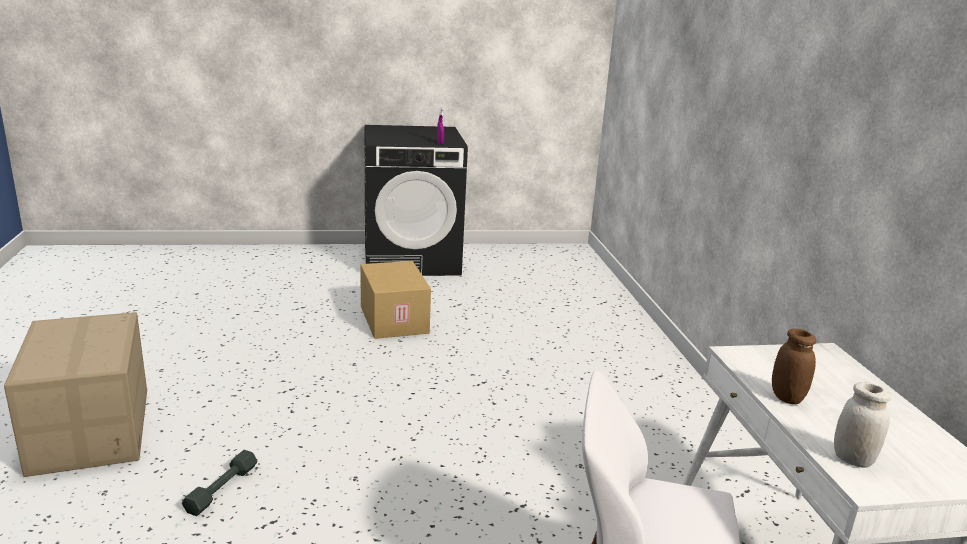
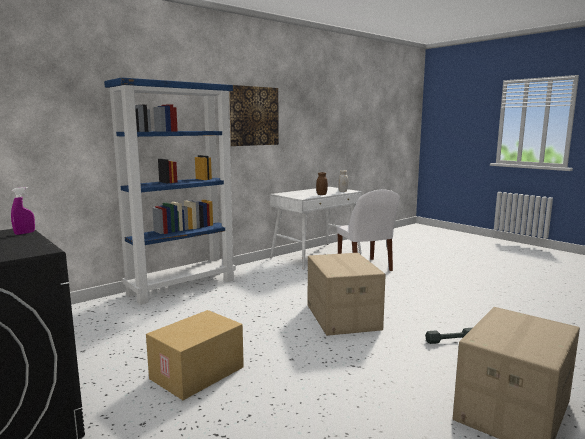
camera: 120 degrees left, 10 degrees down
none -> blue bookcase [104,77,236,305]
none -> picture [229,85,279,146]
none -> cardboard box [308,253,386,336]

